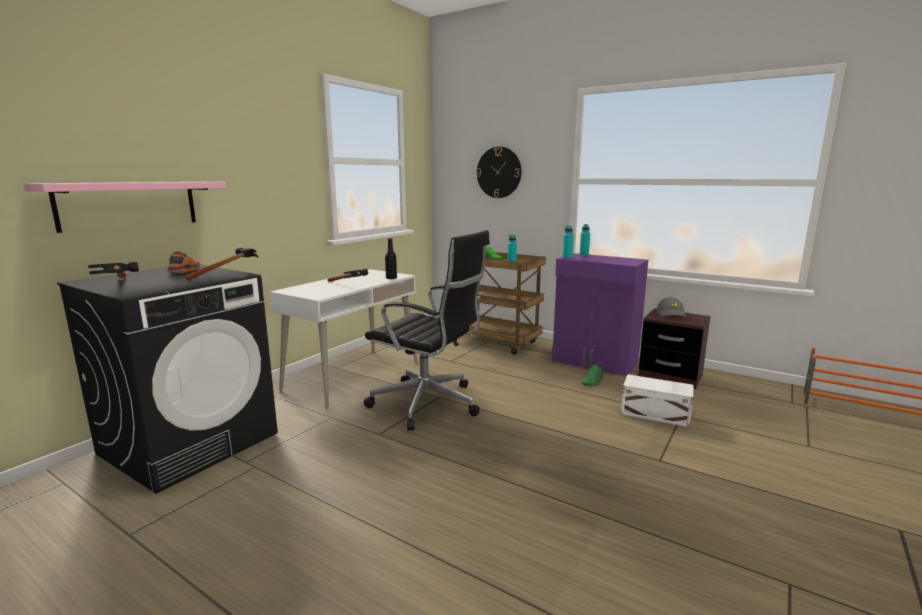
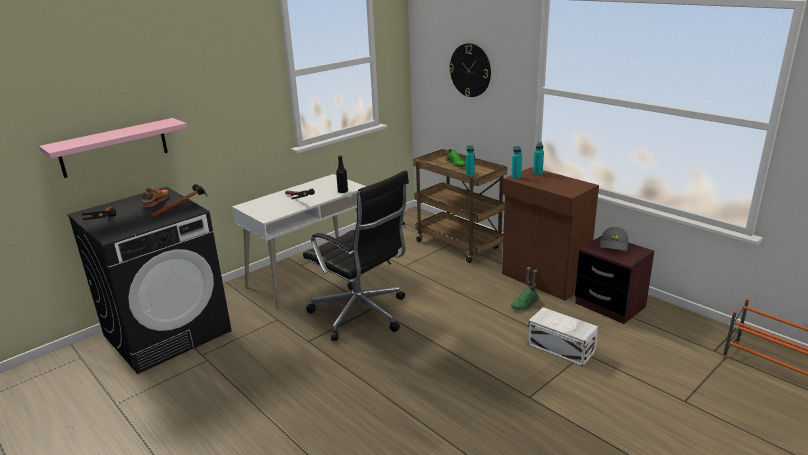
camera: 15 degrees right, 10 degrees up
purple cabinet [552,253,648,376] -> brown cabinet [502,167,599,301]

